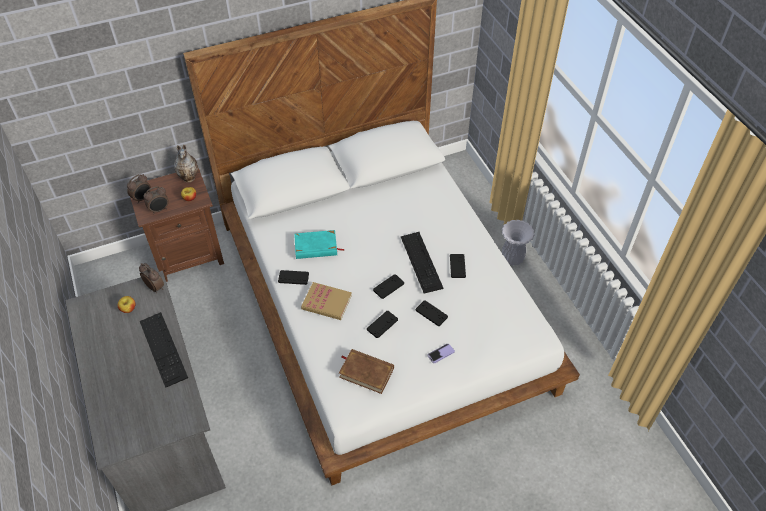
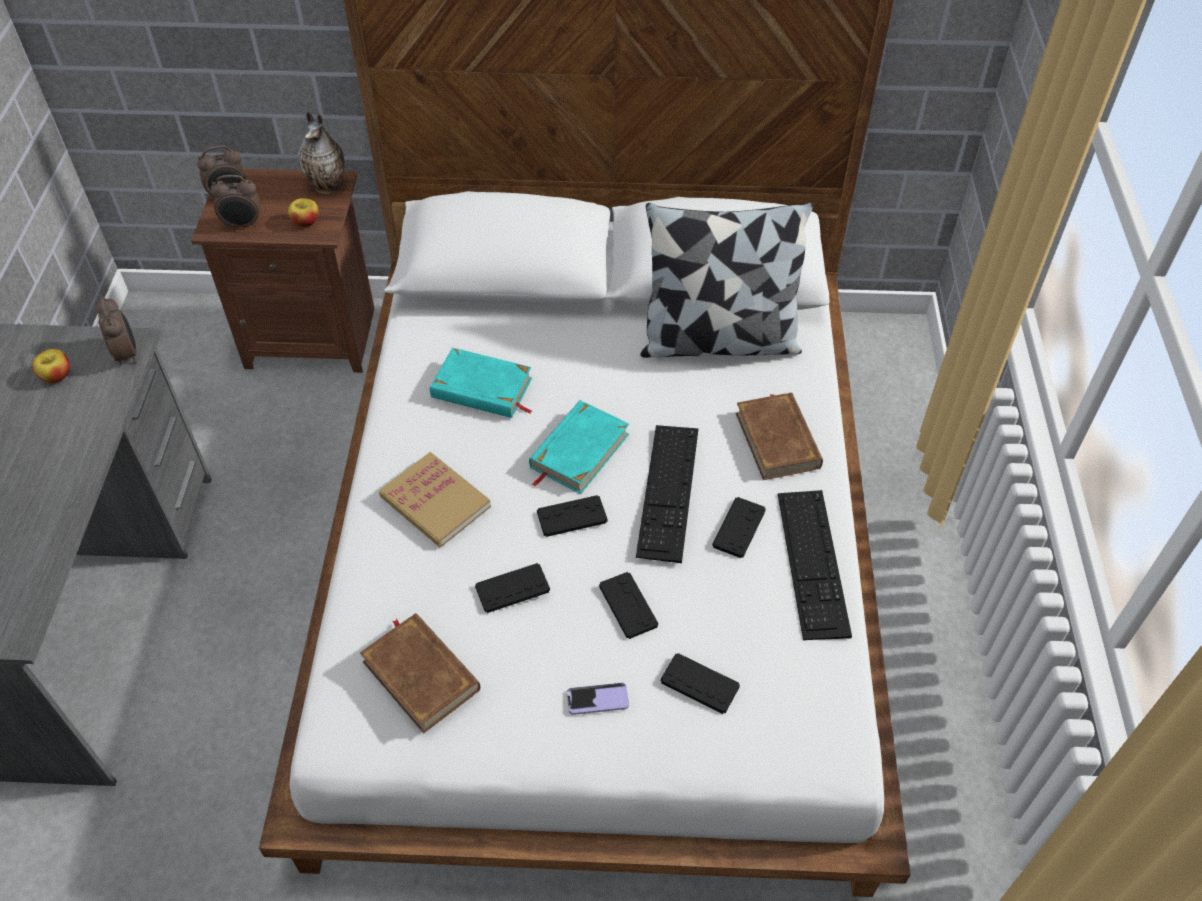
camera: 25 degrees right, 0 degrees up
keyboard [140,312,188,388] -> keyboard moved to [778,490,852,640]
black game controller [278,270,309,285] -> black game controller moved to [661,653,740,714]
white vase [502,219,535,265] -> none
none -> turquoise book [529,400,629,494]
none -> pillow [640,203,814,358]
none -> brown book [736,392,823,480]

